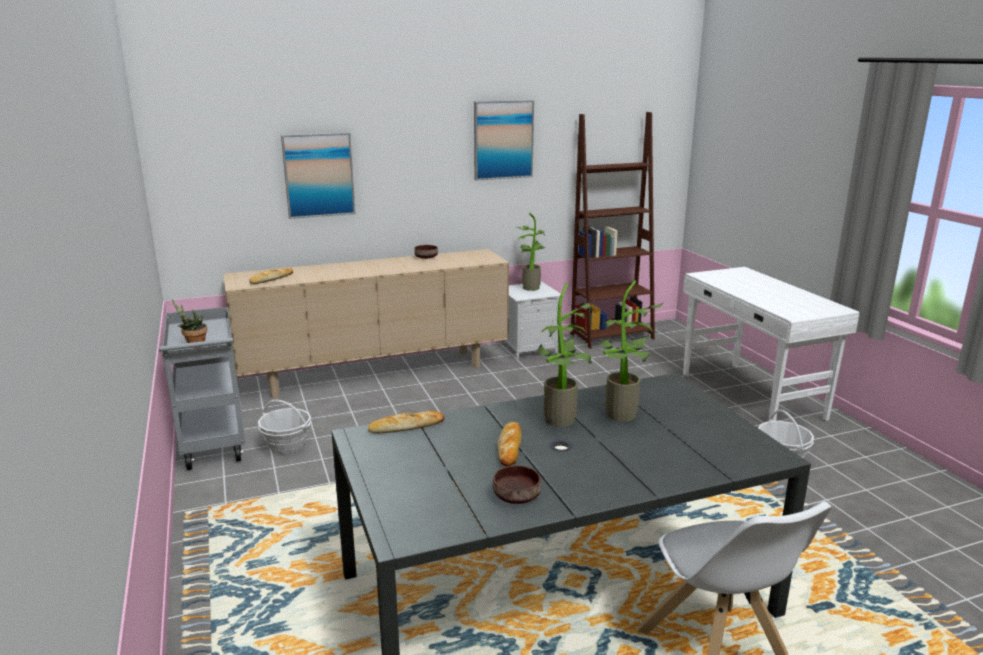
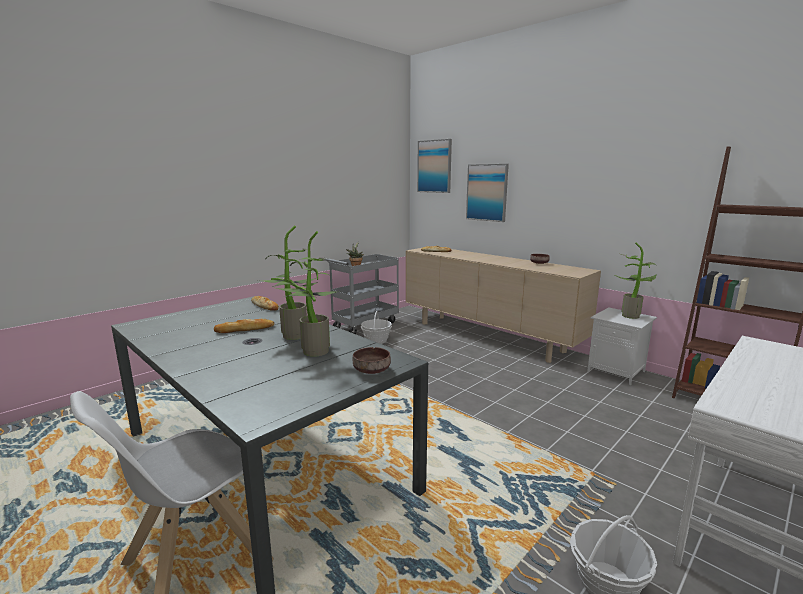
camera: 65 degrees right, 5 degrees down
picture [474,100,534,181] -> picture moved to [417,139,452,193]
brown bowl [493,465,541,504] -> brown bowl moved to [353,347,391,374]

